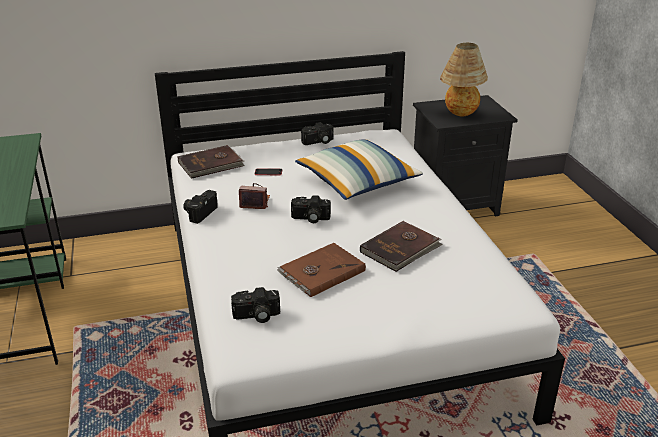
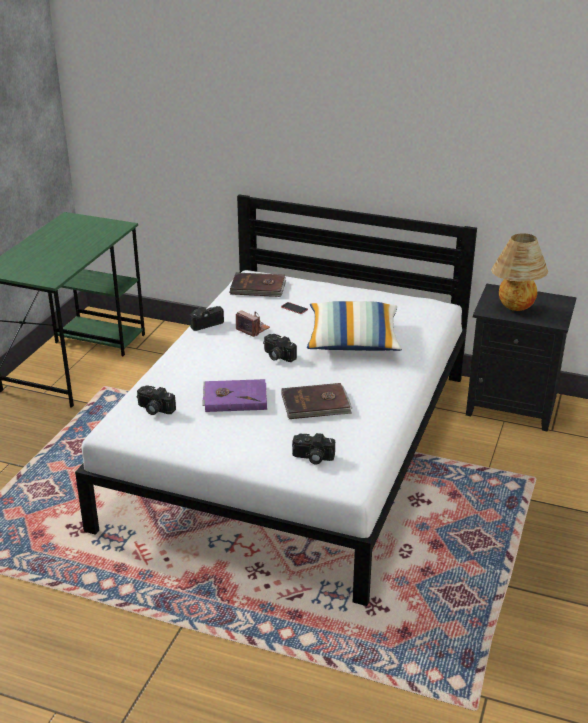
camera: 35 degrees right, 0 degrees up
brown book [277,243,366,297] -> purple book [202,379,267,412]
camera [301,122,334,145] -> camera moved to [292,433,335,464]

